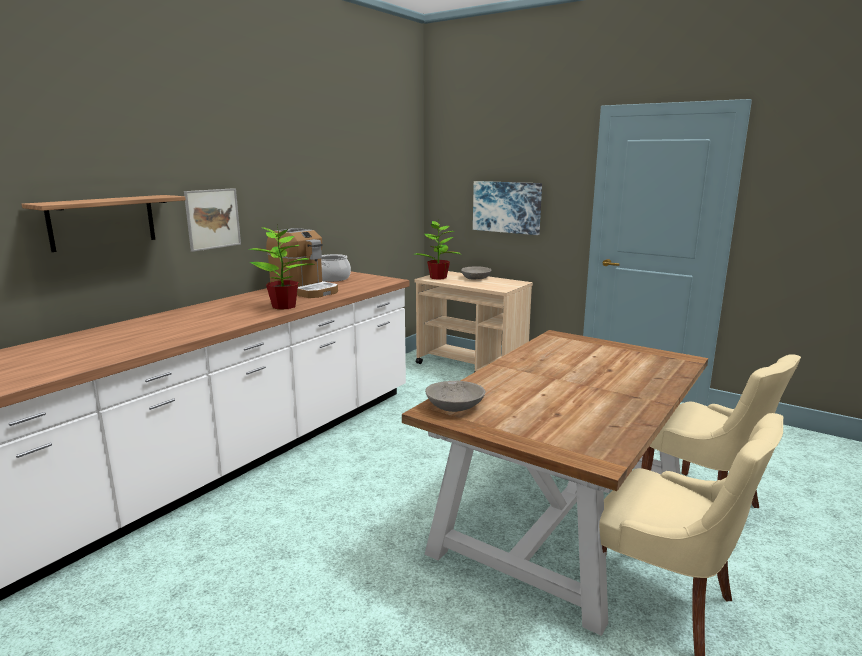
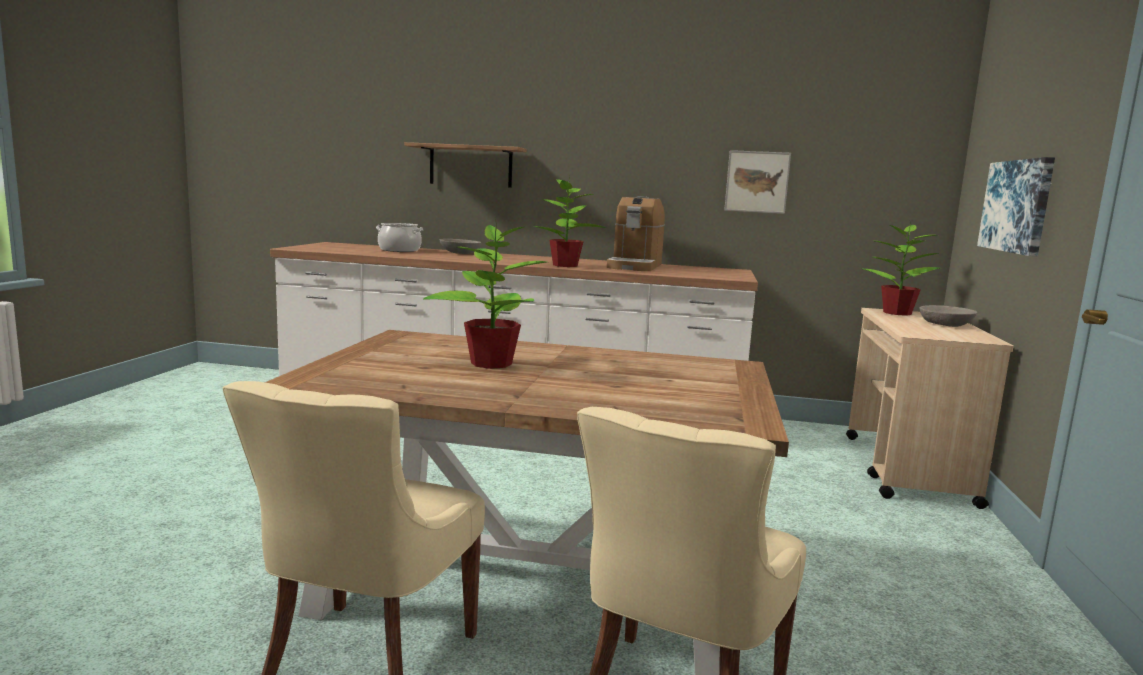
camera: 65 degrees right, 5 degrees down
picture [184,188,241,252] -> picture moved to [724,150,791,214]
cooking pot [321,254,351,282] -> cooking pot moved to [376,223,423,252]
grey bowl [425,380,485,412] -> grey bowl moved to [440,239,481,254]
none -> potted plant [423,218,547,369]

